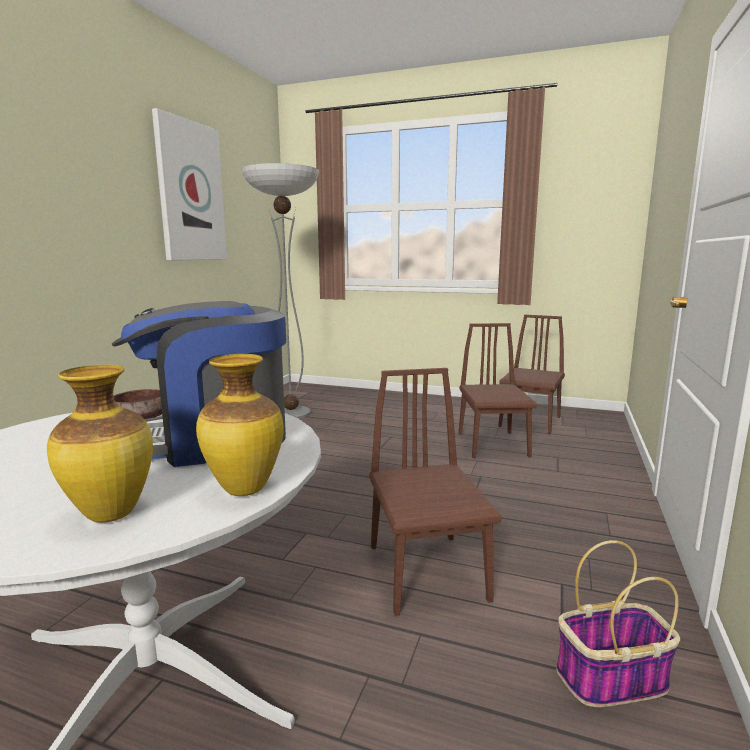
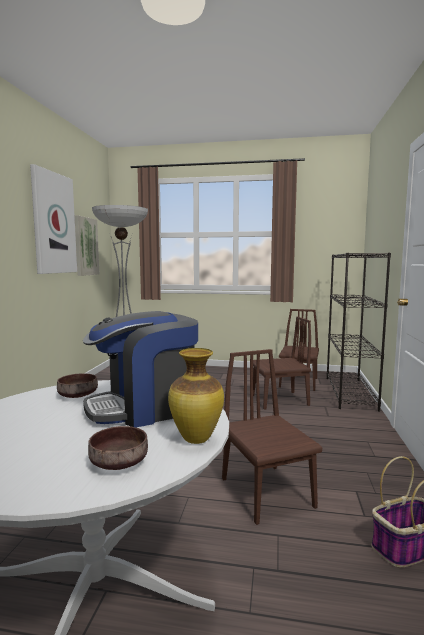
camera: 10 degrees left, 5 degrees down
vase [47,365,153,523] -> brown bowl [88,426,148,470]
brown chair [459,323,537,458] -> brown chair turned 90 degrees clockwise [253,316,311,410]
none -> picture [75,215,99,276]
none -> black bookcase [327,253,391,412]

